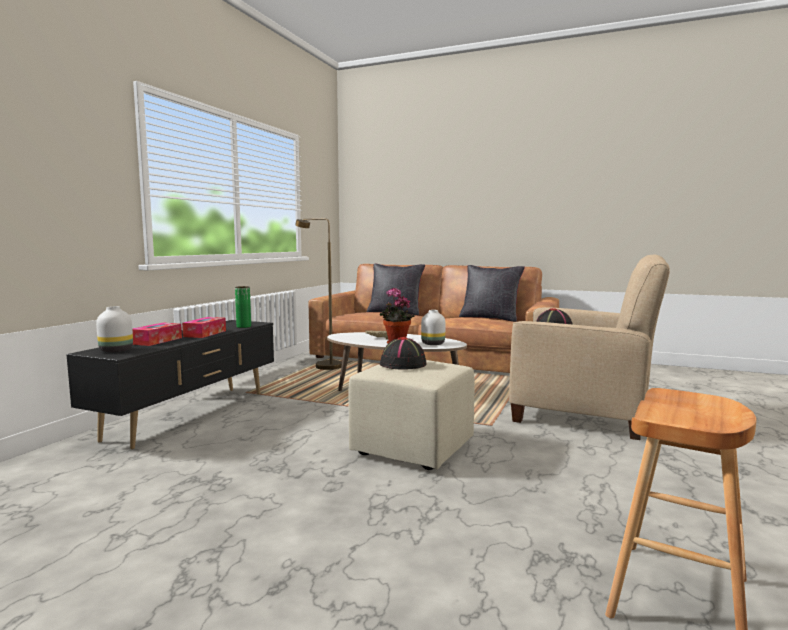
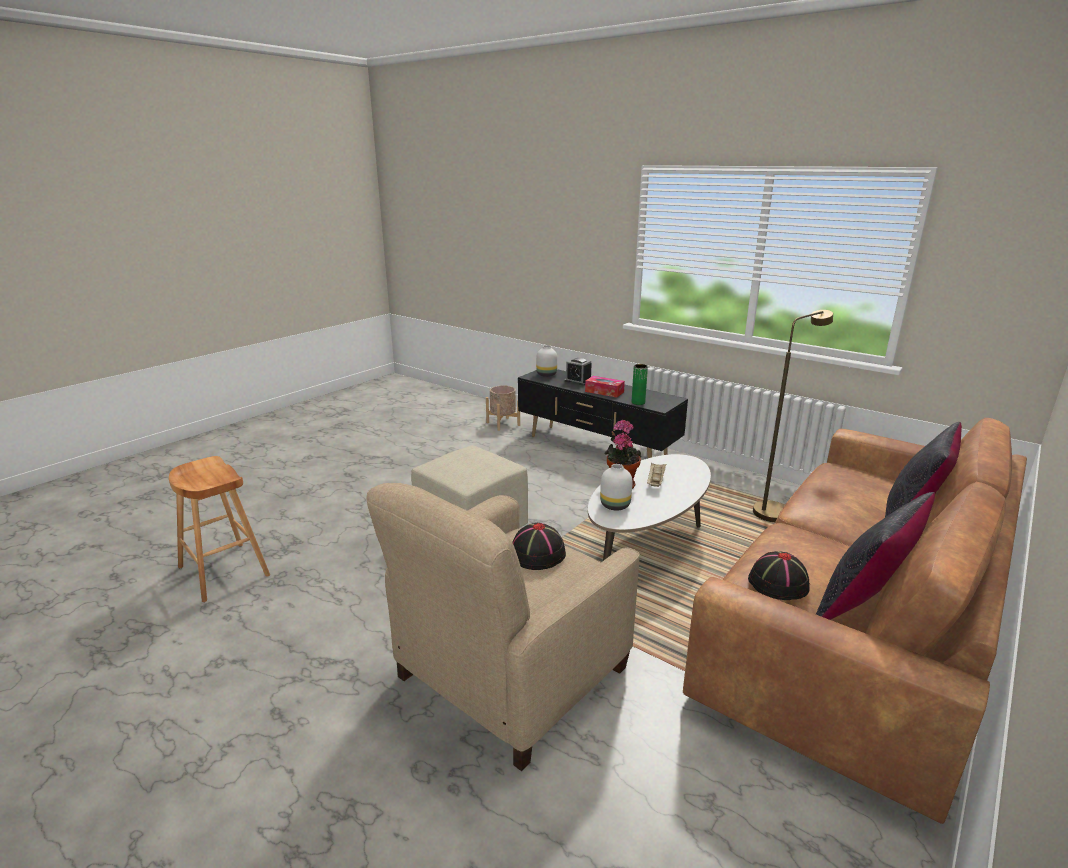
camera: 105 degrees right, 15 degrees up
tissue box [132,323,182,346] -> alarm clock [565,358,592,385]
black hat [380,337,427,370] -> black hat moved to [748,551,810,600]
none -> beige planter [486,385,520,431]

